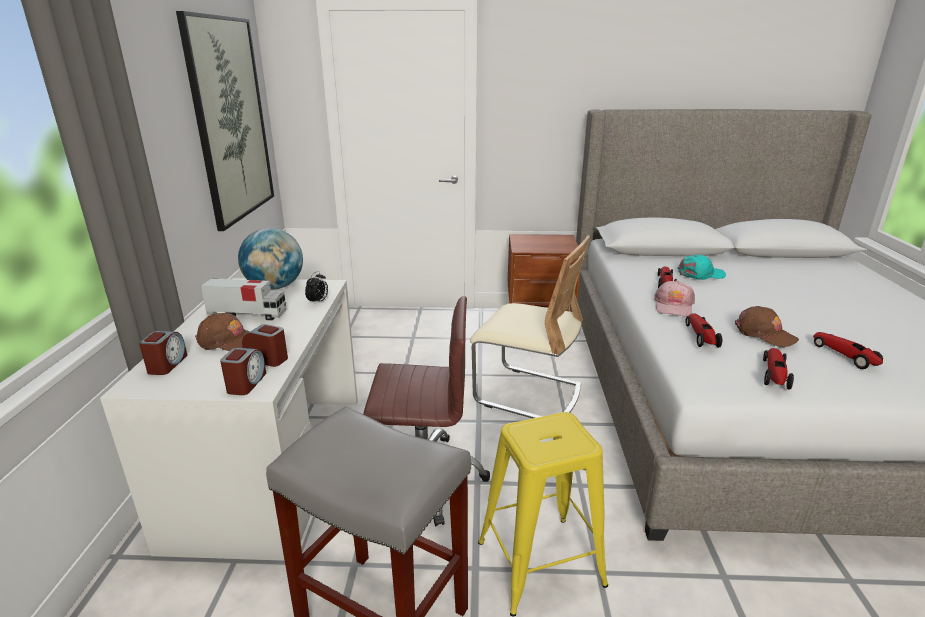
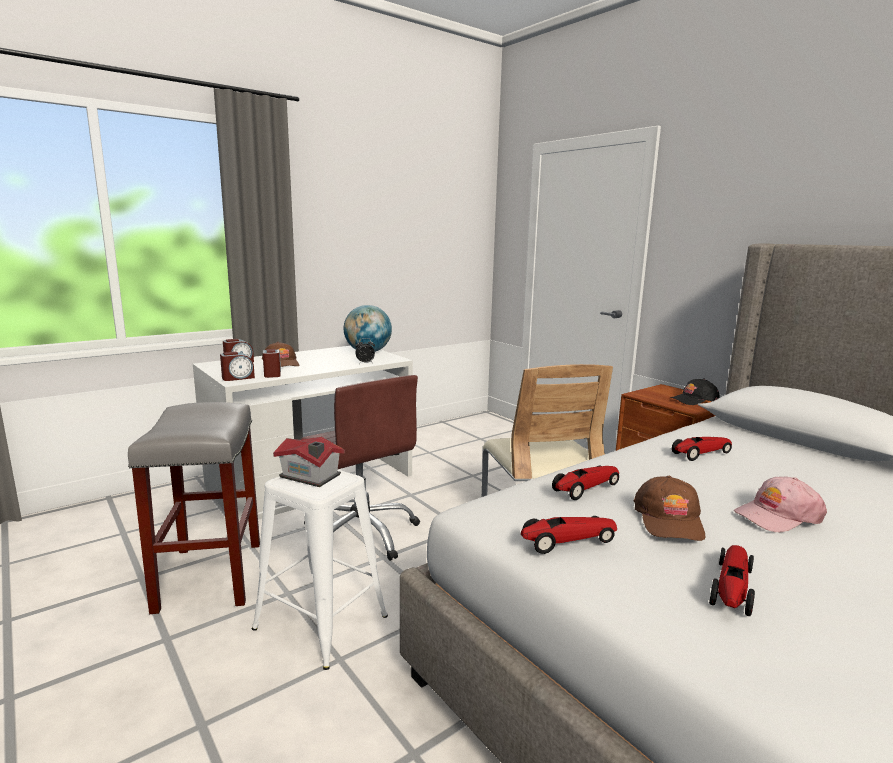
camera: 50 degrees right, 10 degrees down
picture [176,11,274,231] -> none
toy truck [201,278,287,321] -> none
yellow stool [478,412,608,617] -> white stool [252,470,388,670]
pink cap [654,280,695,317] -> pink cap moved to [734,476,827,533]
turquoise cap [677,255,726,280] -> none
none -> toy house [273,437,345,487]
none -> black cap [670,378,720,405]

